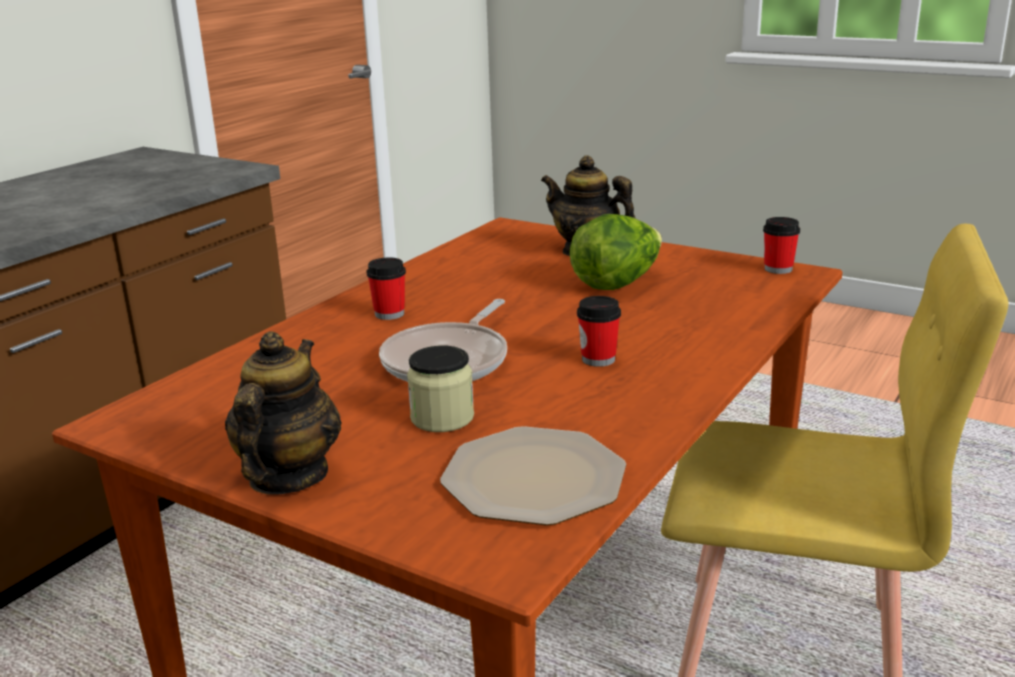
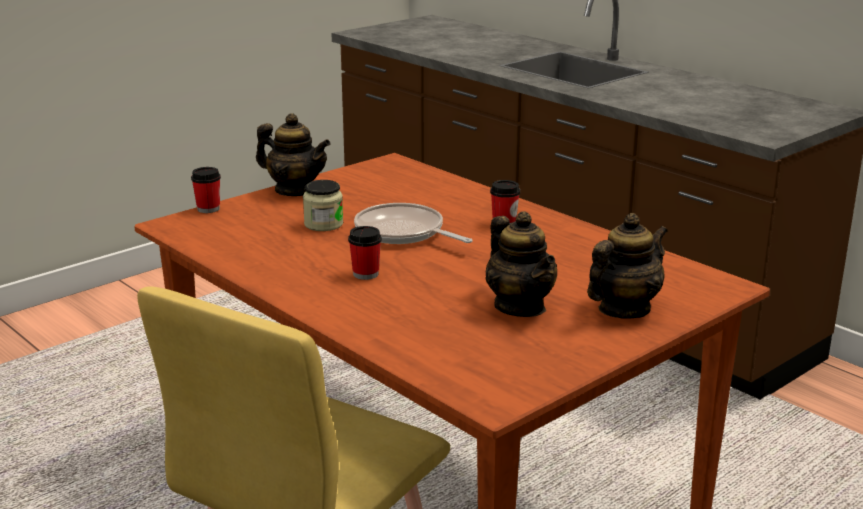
camera: 105 degrees right, 0 degrees up
plate [440,426,626,526] -> none
lettuce [569,214,662,290] -> teapot [485,211,557,317]
cup [763,217,800,274] -> cup moved to [191,167,221,213]

